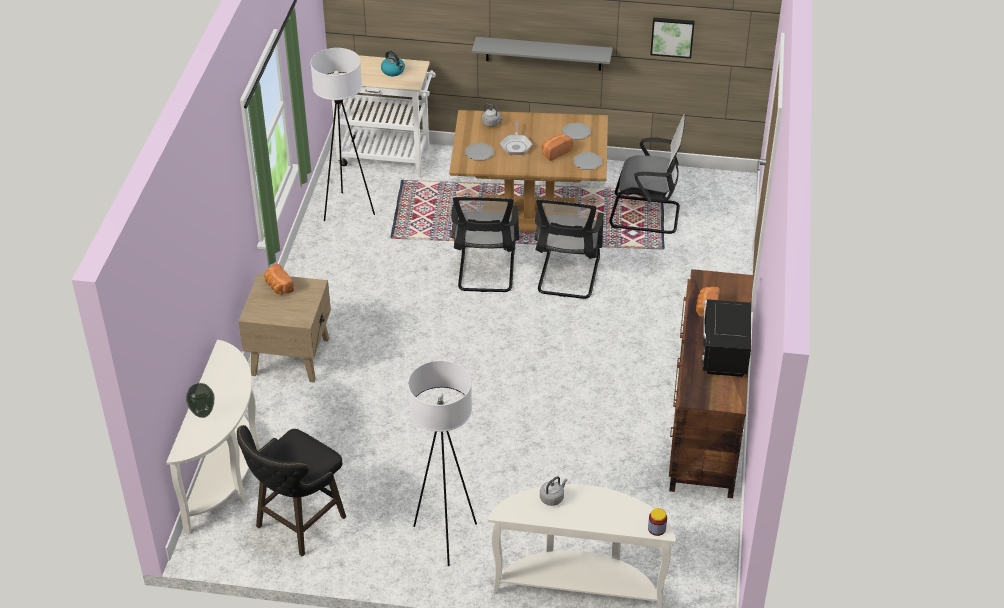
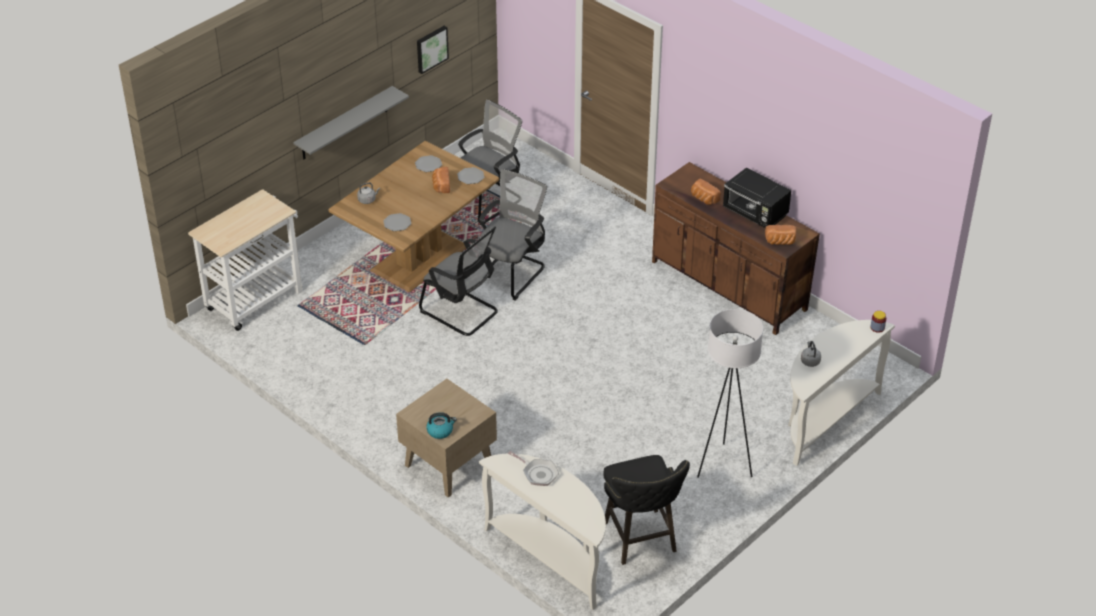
camera: 55 degrees left, 0 degrees up
vase [186,383,215,418] -> none
bread [264,264,294,294] -> bread moved to [765,225,796,245]
white floor lamp [310,48,375,221] -> none
kettle [381,51,405,76] -> kettle moved to [426,412,457,439]
frying pan [500,120,532,155] -> frying pan moved to [508,451,559,486]
chair [534,199,604,299] -> chair turned 105 degrees counterclockwise [478,169,547,301]

